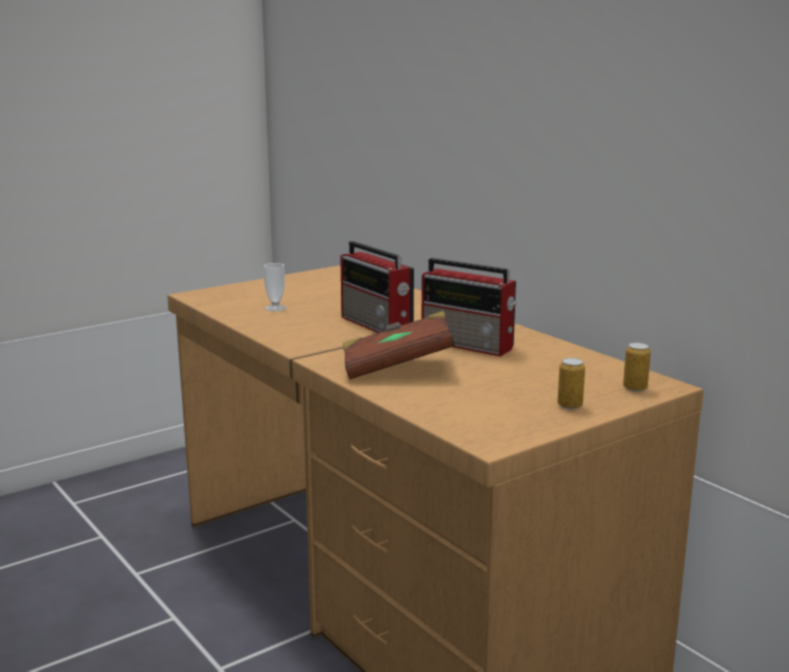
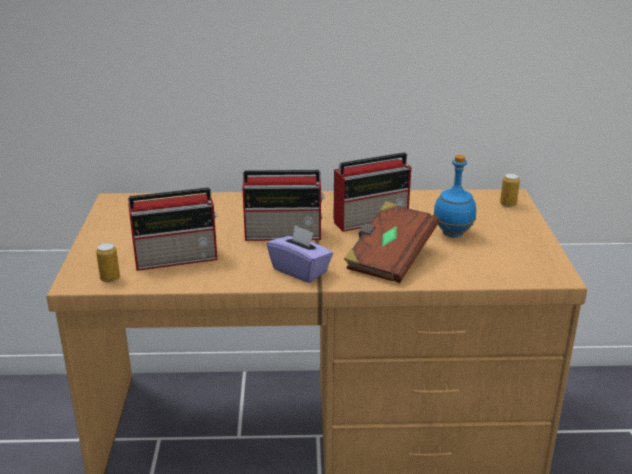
camera: 55 degrees left, 10 degrees up
cup [264,263,286,311] -> radio [128,188,218,271]
can [558,358,585,409] -> can moved to [96,243,120,283]
none -> purple tissue box [267,225,333,283]
none -> blue bottle [433,155,476,238]

